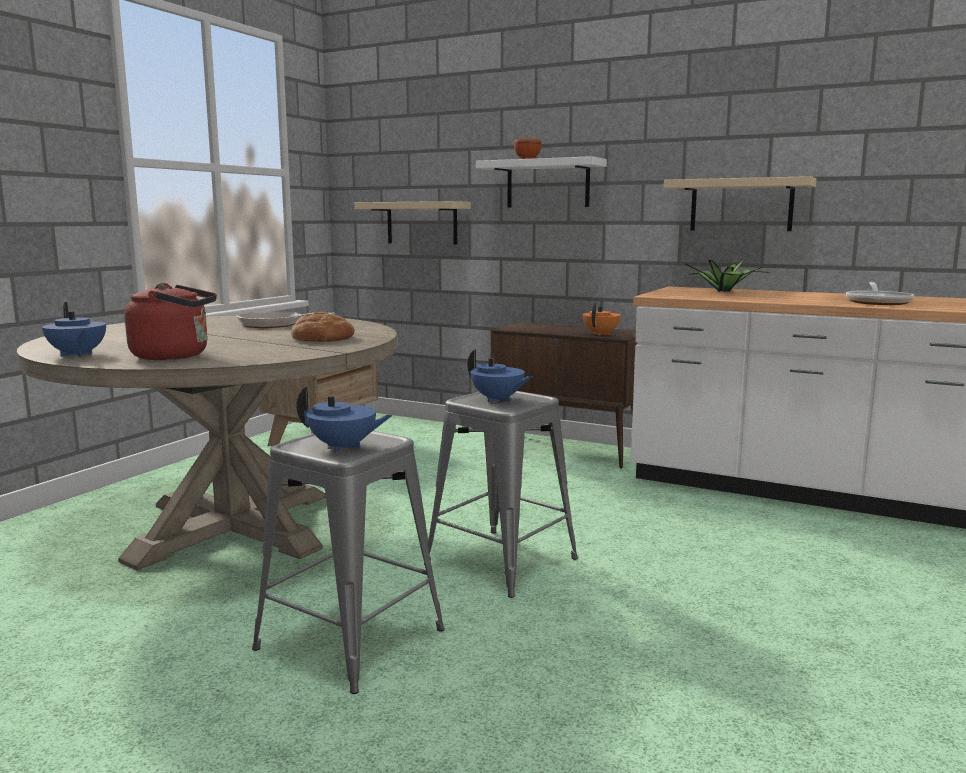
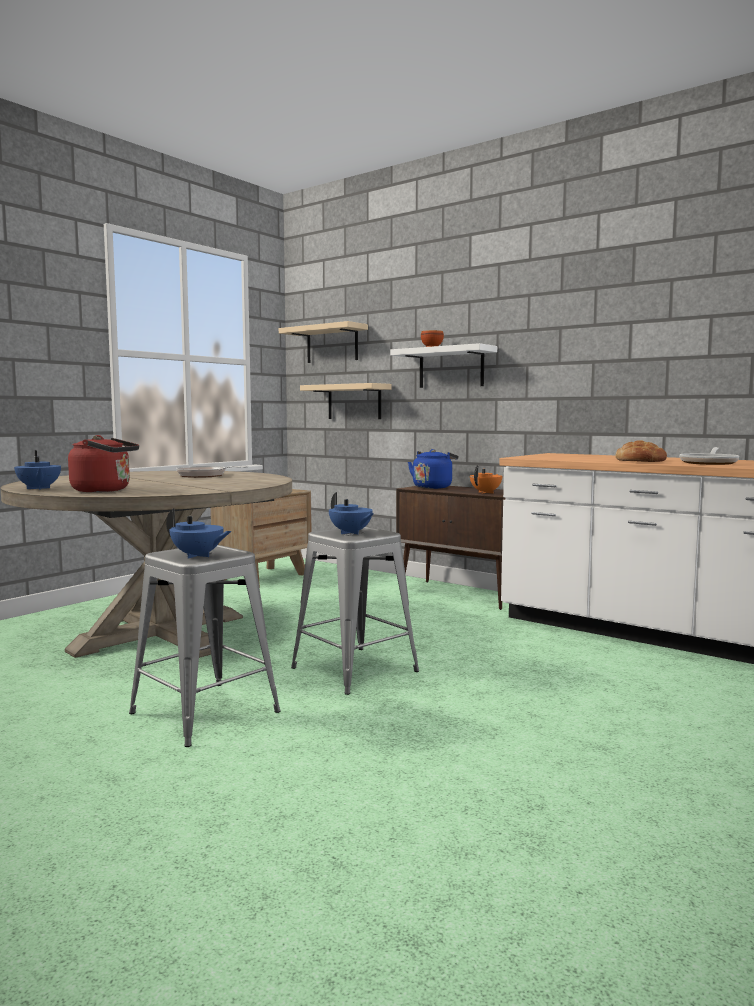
camera: 10 degrees right, 5 degrees down
bread [291,312,355,342] -> bread moved to [615,440,667,462]
beige shelf [664,176,817,231] -> beige shelf moved to [279,321,368,363]
potted plant [684,260,769,292] -> none
none -> blue kettle [408,449,458,489]

